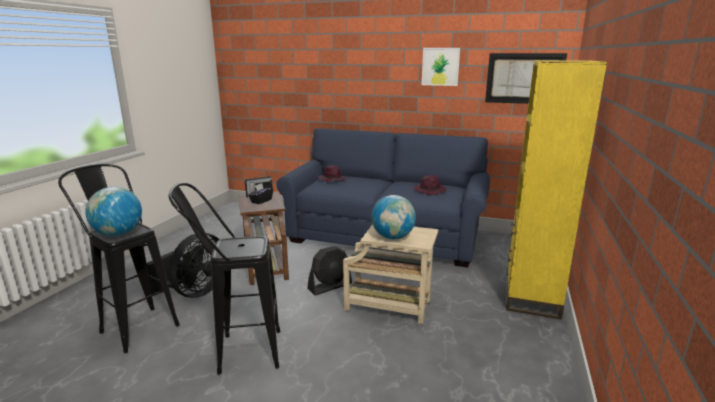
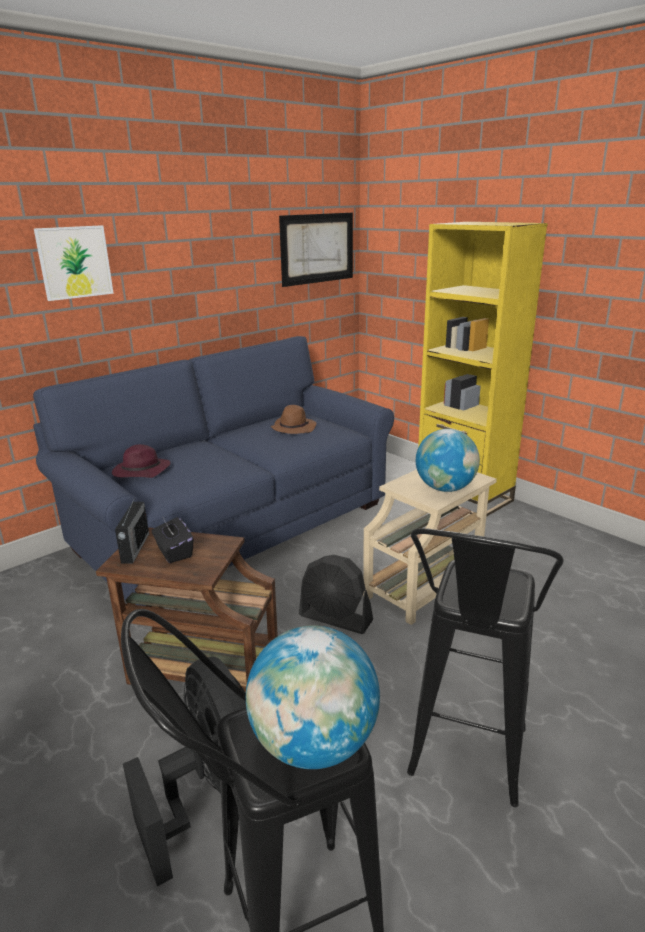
camera: 60 degrees left, 5 degrees up
black fan [307,246,352,296] -> black fan turned 120 degrees clockwise [299,555,373,634]
purple hat [414,175,446,195] -> brown hat [271,405,316,434]
picture [422,48,460,86] -> picture moved to [34,225,114,301]

